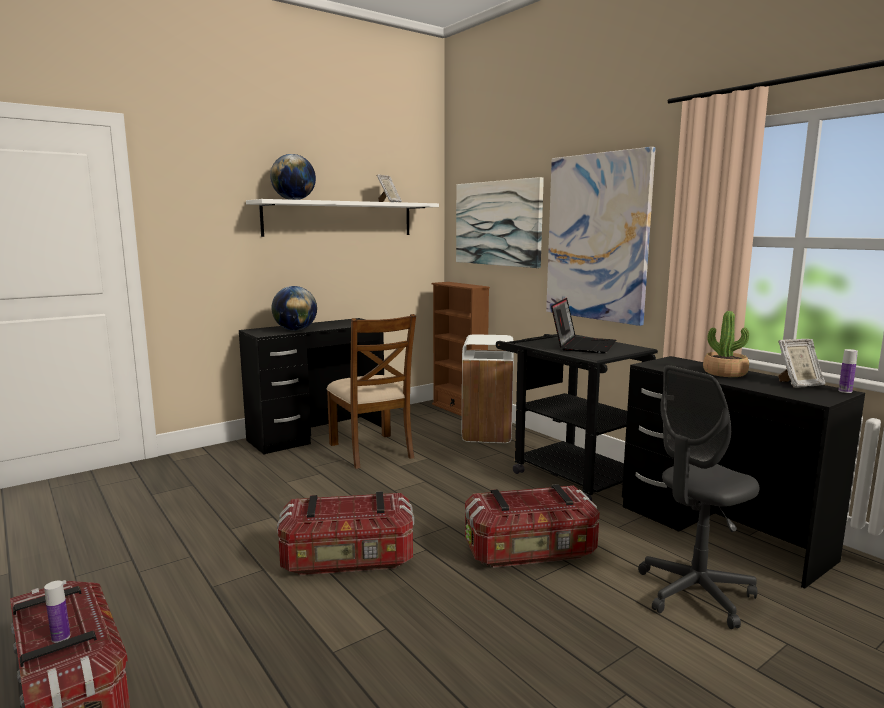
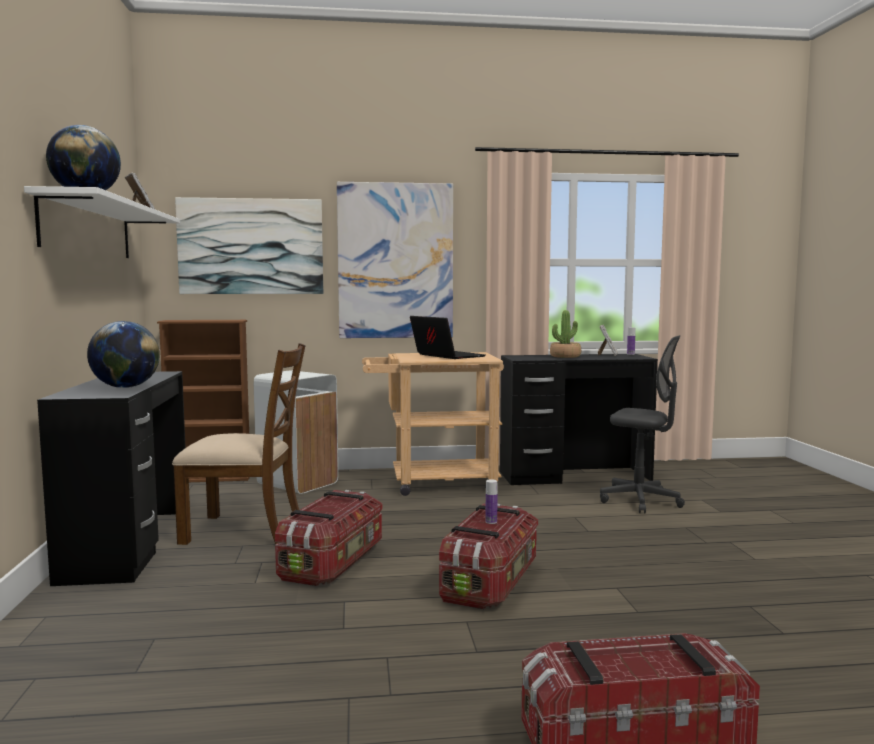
camera: 60 degrees left, 5 degrees down
bottle [44,581,70,643] -> bottle moved to [485,479,498,524]
storage box [465,484,600,568] -> storage box moved to [275,490,383,586]
black cart [496,334,658,501] -> beige cart [362,352,504,496]
grey office chair [638,365,759,629] -> grey office chair turned 60 degrees counterclockwise [600,335,685,514]

